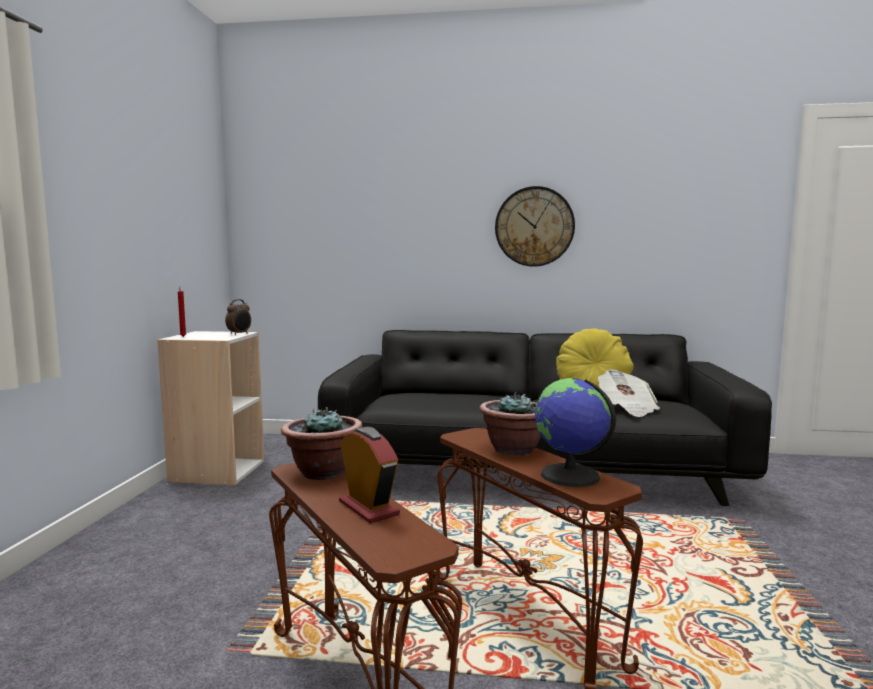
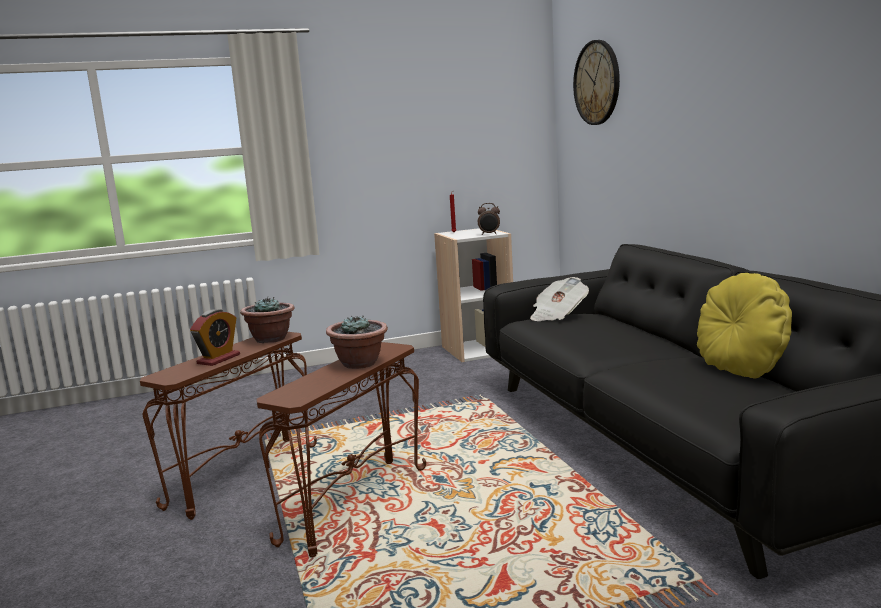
camera: 65 degrees right, 5 degrees up
wall clock [495,186,575,267] -> wall clock moved to [573,40,620,125]
globe [535,378,616,487] -> none
newspaper [598,369,660,417] -> newspaper moved to [530,277,589,321]

